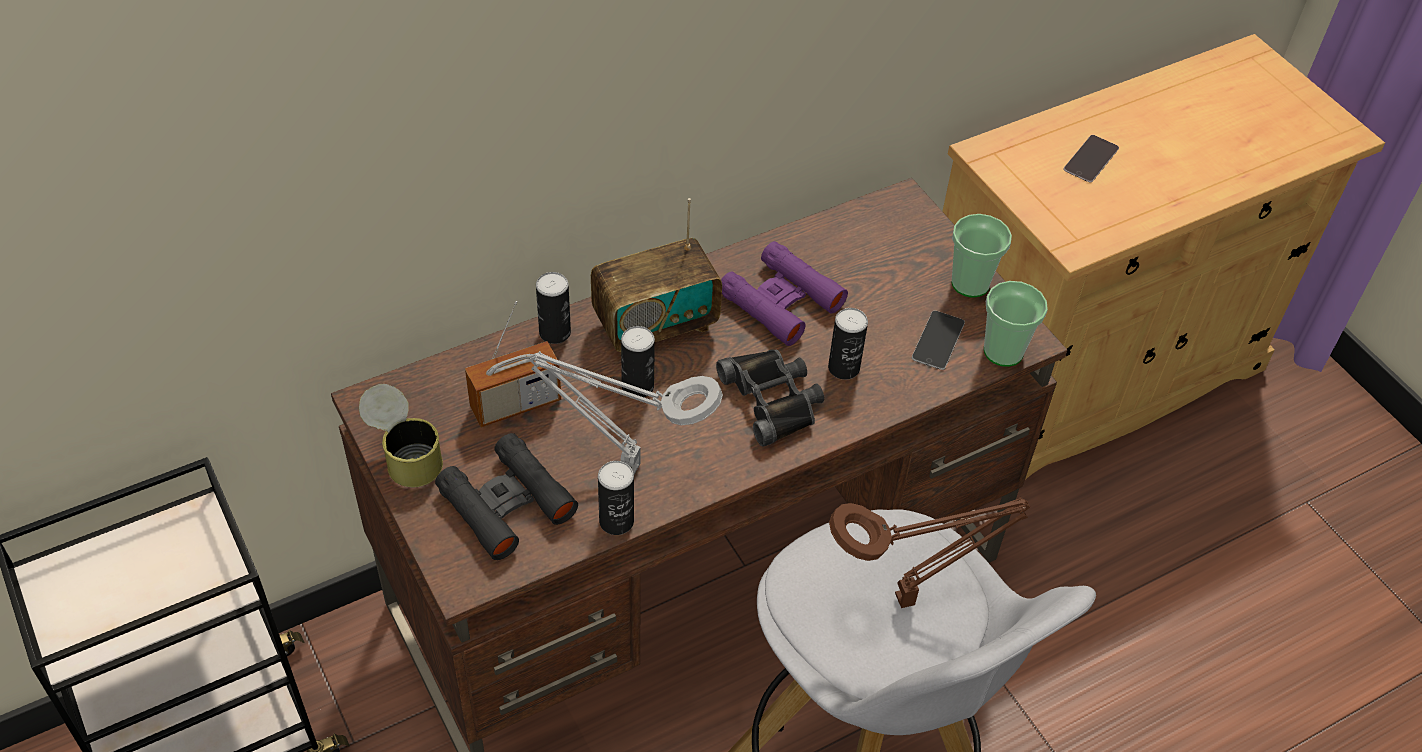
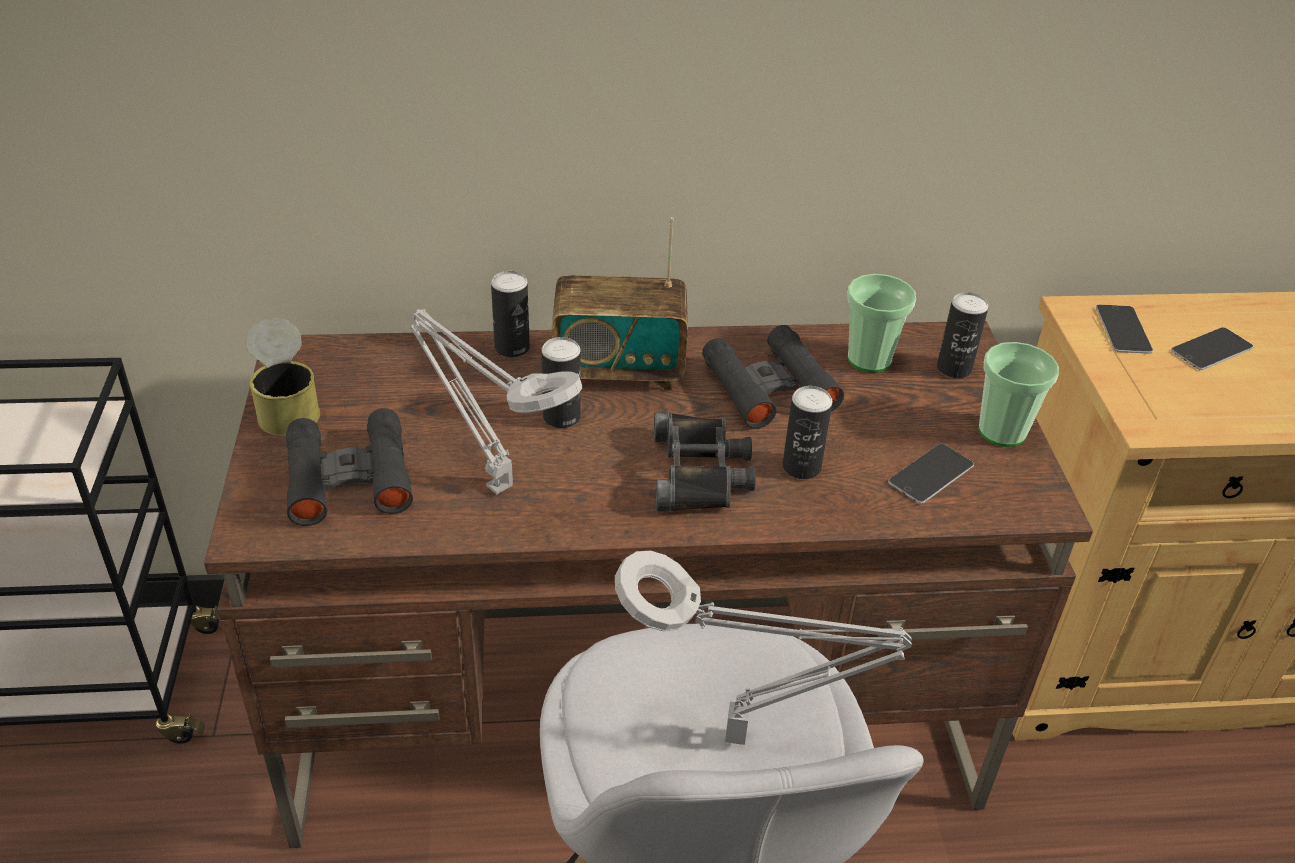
camera: 25 degrees right, 10 degrees down
radio [465,301,561,427] -> none
can [598,461,634,535] -> can moved to [937,292,989,378]
purple binoculars [721,241,848,346] -> black binoculars [702,325,844,429]
brown table lamp [829,497,1030,608] -> grey table lamp [615,551,912,745]
cup [984,281,1048,367] -> cup moved to [847,274,916,373]
none -> phone [1096,305,1153,354]

